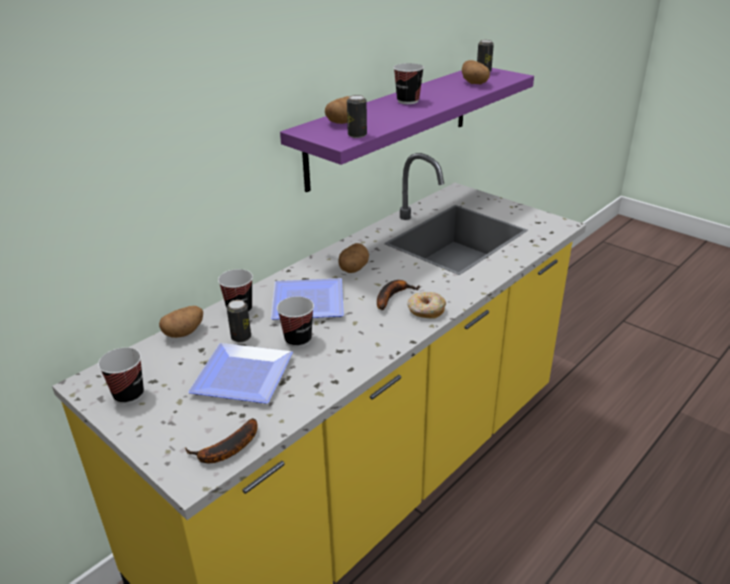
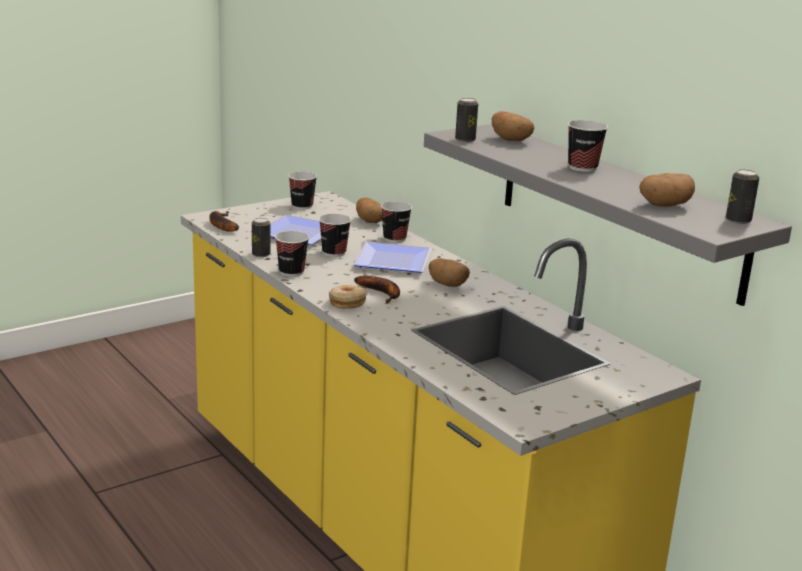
camera: 100 degrees right, 10 degrees down
can [227,300,251,342] -> can moved to [252,218,270,257]
purple shelf [280,68,534,192] -> grey shelf [424,124,792,306]
none -> cup [275,231,309,277]

